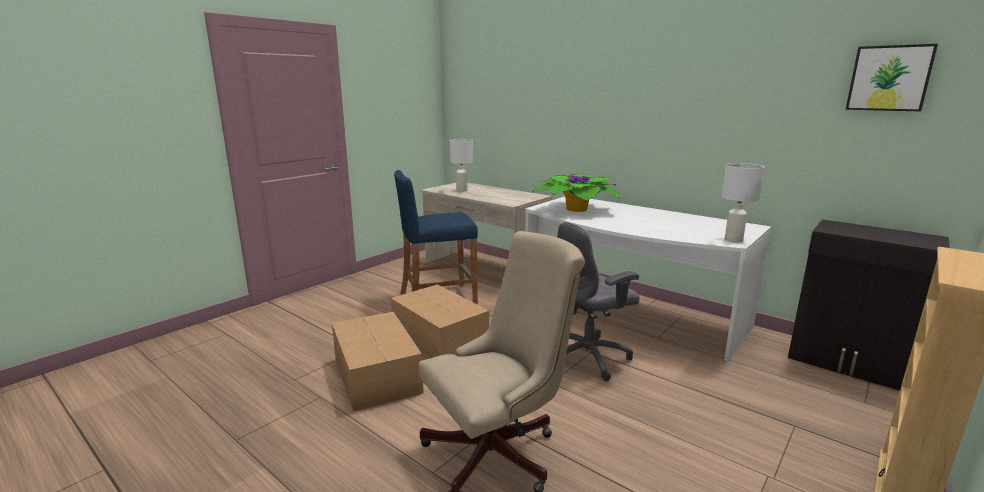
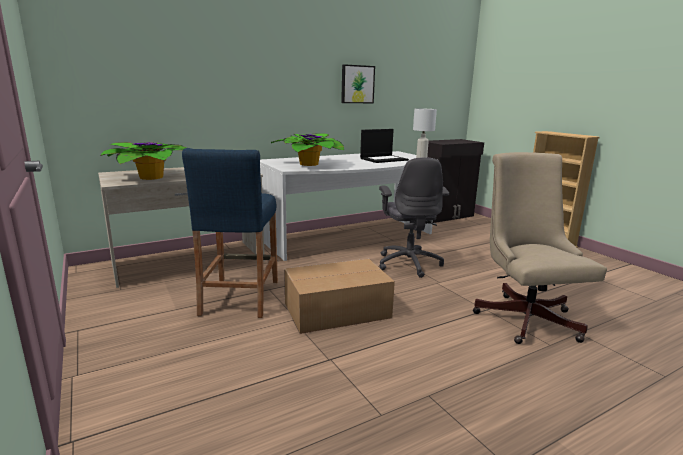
camera: 70 degrees left, 0 degrees up
cardboard box [332,312,424,412] -> none
white table lamp [450,139,473,192] -> potted plant [100,142,186,180]
picture [846,44,938,111] -> picture moved to [341,64,375,103]
none -> laptop [360,129,409,163]

